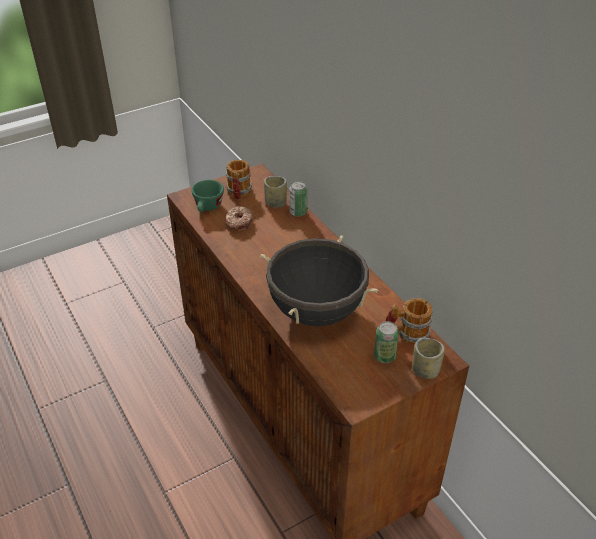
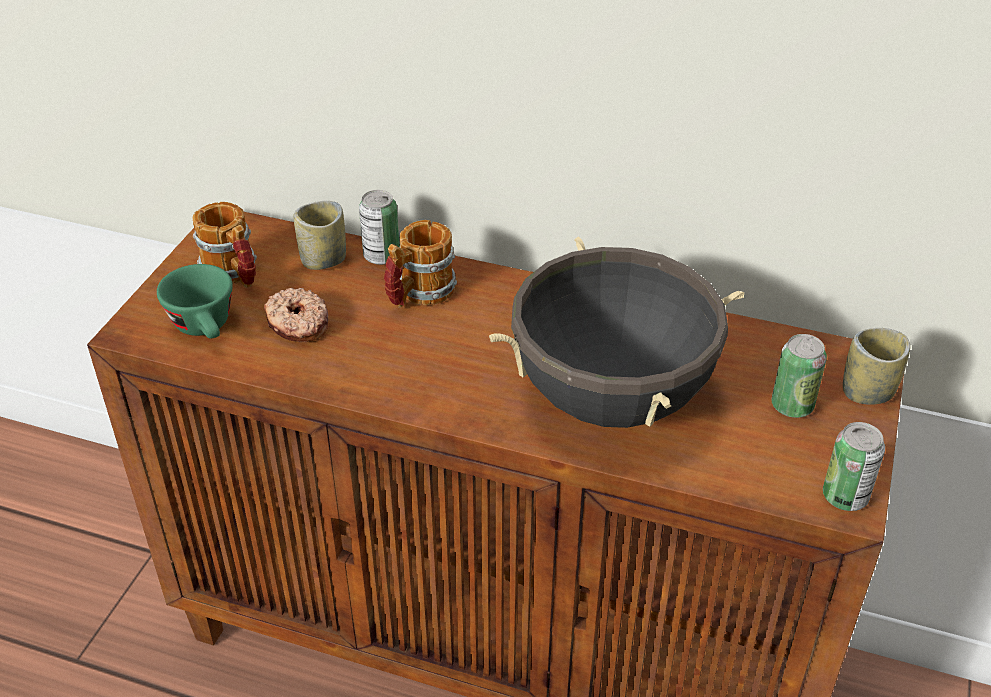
camera: 40 degrees left, 0 degrees up
mug [386,298,433,345] -> mug moved to [384,220,457,308]
none -> can [823,422,885,511]

